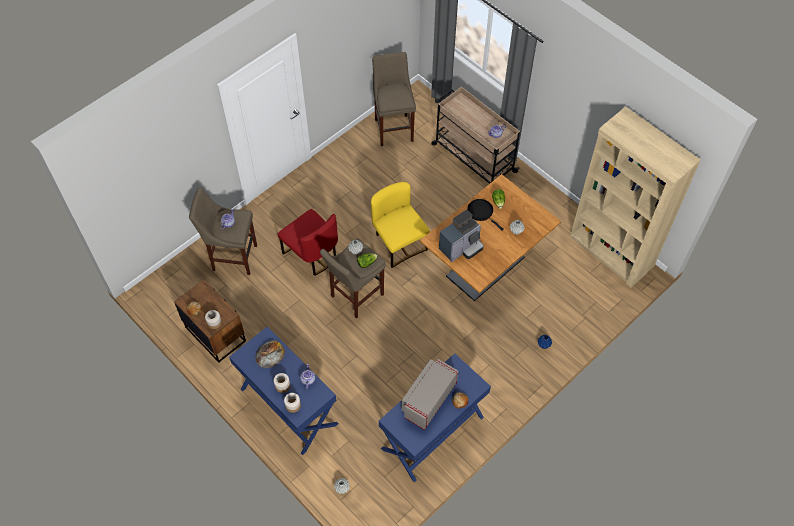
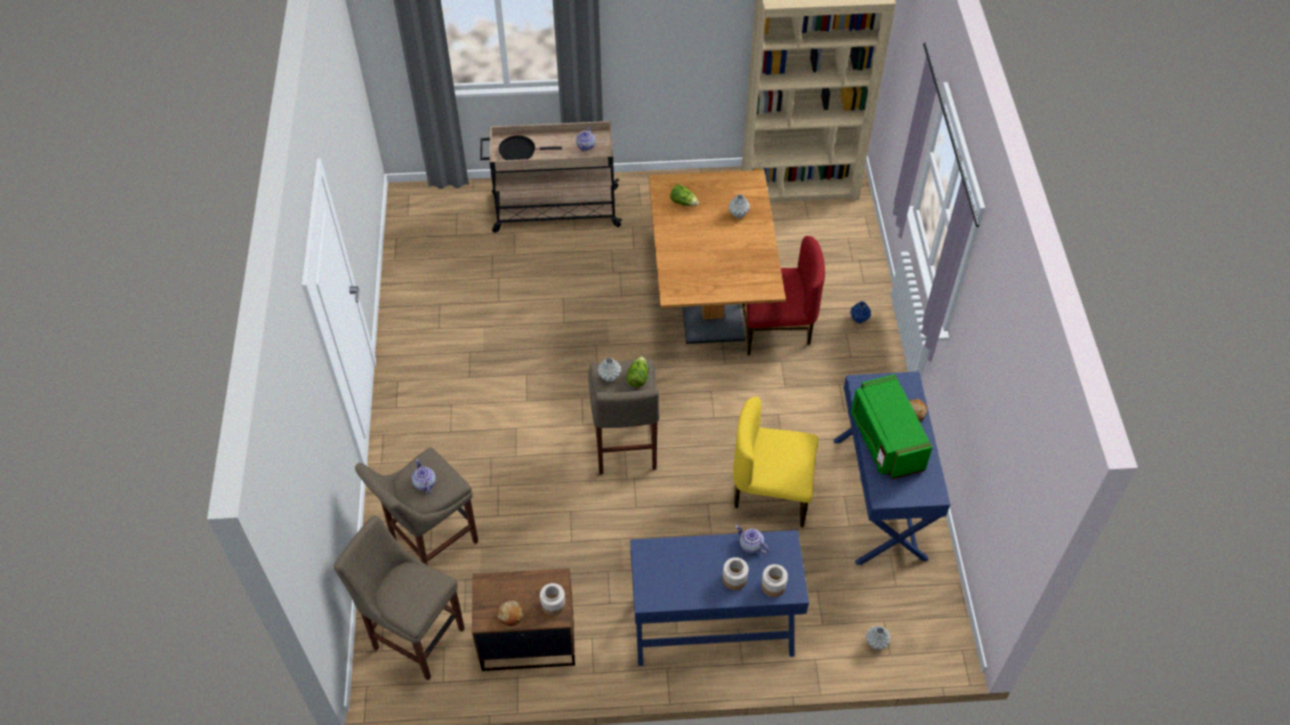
camera: 50 degrees left, 5 degrees down
bread [255,340,285,368] -> none
red chair [278,209,338,276] -> red chair moved to [742,236,825,356]
yellow chair [371,182,430,268] -> yellow chair moved to [733,397,818,527]
beige stool [372,52,416,146] -> beige stool moved to [333,516,465,680]
grey microwave [402,359,458,430] -> green microwave [851,374,933,479]
coffee machine [439,210,484,262] -> none
black frying pan [467,199,504,231] -> black frying pan moved to [499,135,562,160]

